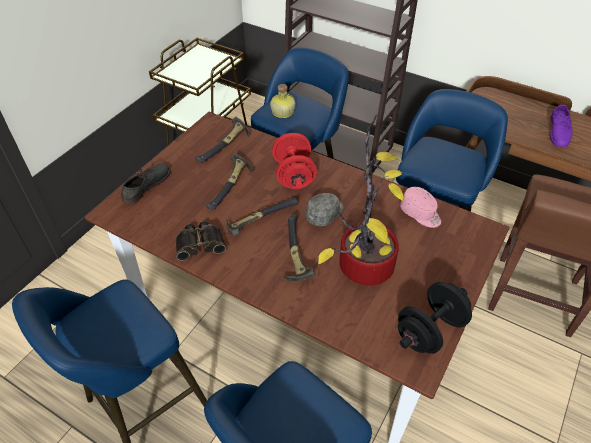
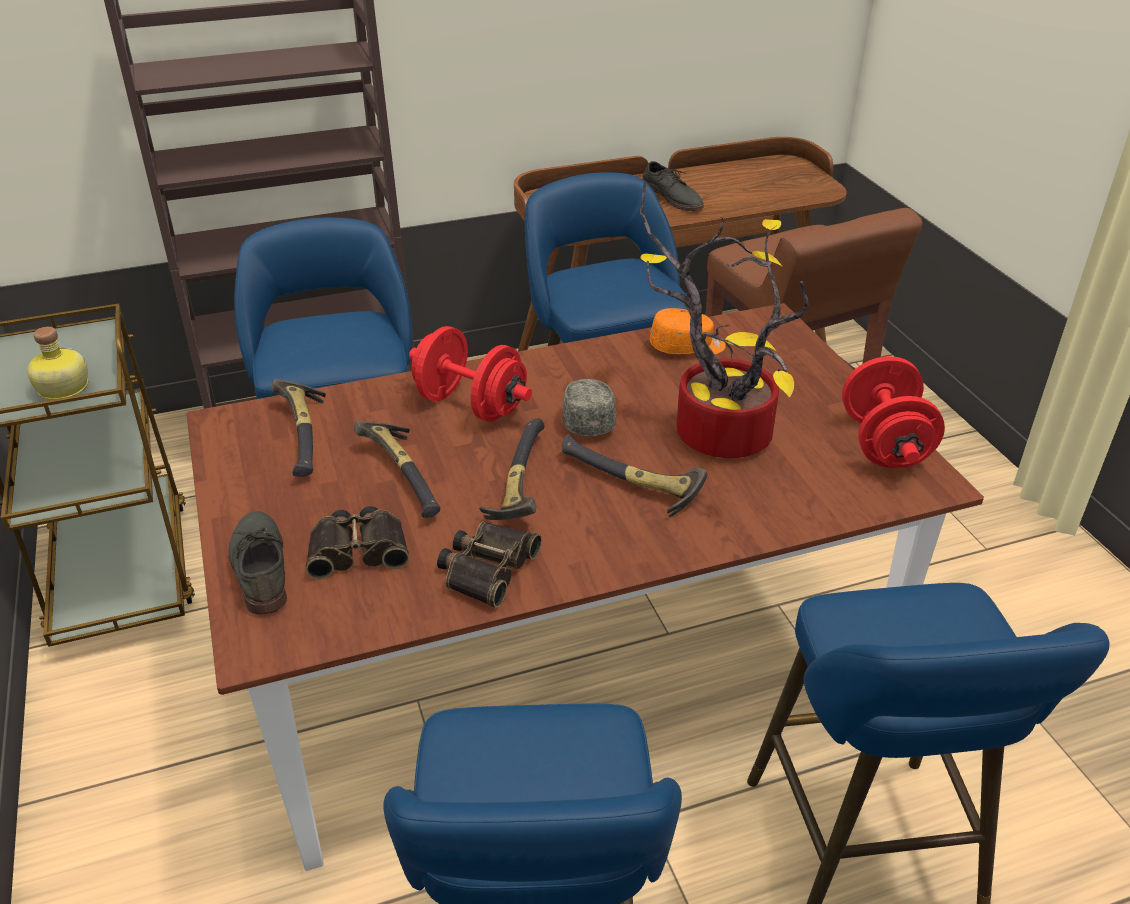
camera: 50 degrees left, 10 degrees down
bottle [270,84,295,118] -> bottle moved to [27,327,88,400]
black dumbbell [398,282,472,354] -> red dumbbell [842,356,945,468]
pink cap [400,187,441,228] -> orange cap [650,308,726,354]
purple shoe [550,105,573,148] -> grey shoe [643,161,704,211]
none -> binoculars [306,506,409,579]

